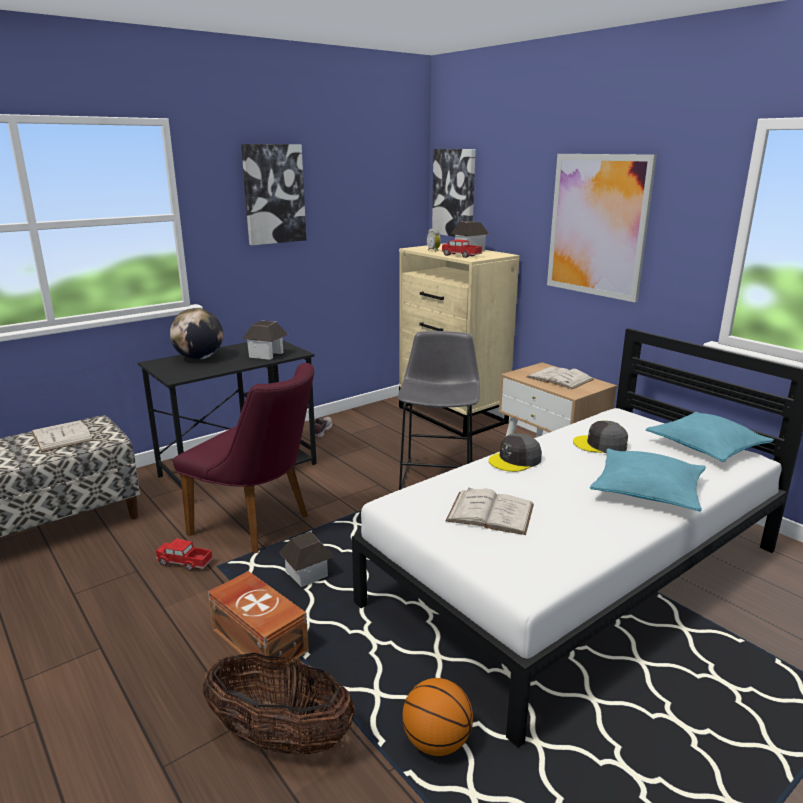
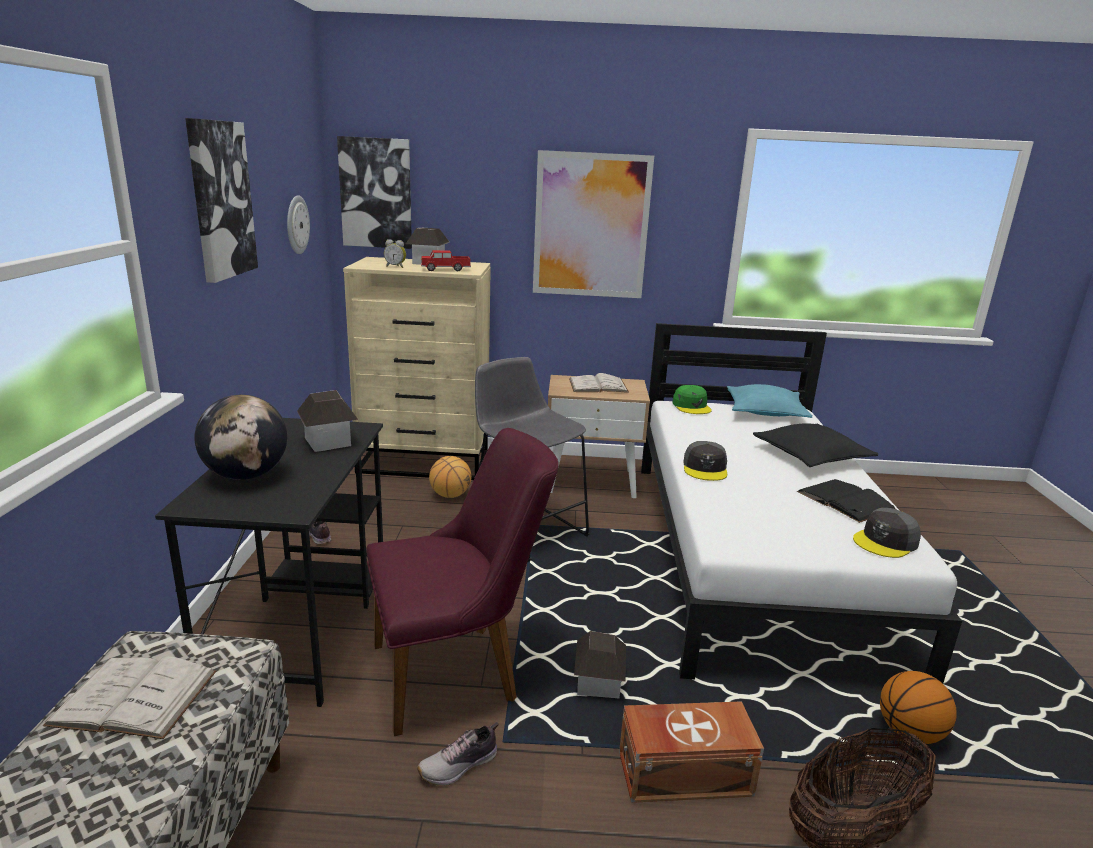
camera: 50 degrees left, 0 degrees up
toy truck [156,538,214,571] -> shoe [417,722,499,786]
white book [446,487,534,535] -> none
grey cap [573,421,628,453] -> grey cap moved to [853,508,921,558]
turquoise pillow [590,448,706,511] -> black pillow [753,424,878,467]
none -> wall clock [287,195,310,254]
none -> basketball [429,456,471,498]
none -> green cap [673,385,712,414]
none -> black book [797,479,897,523]

